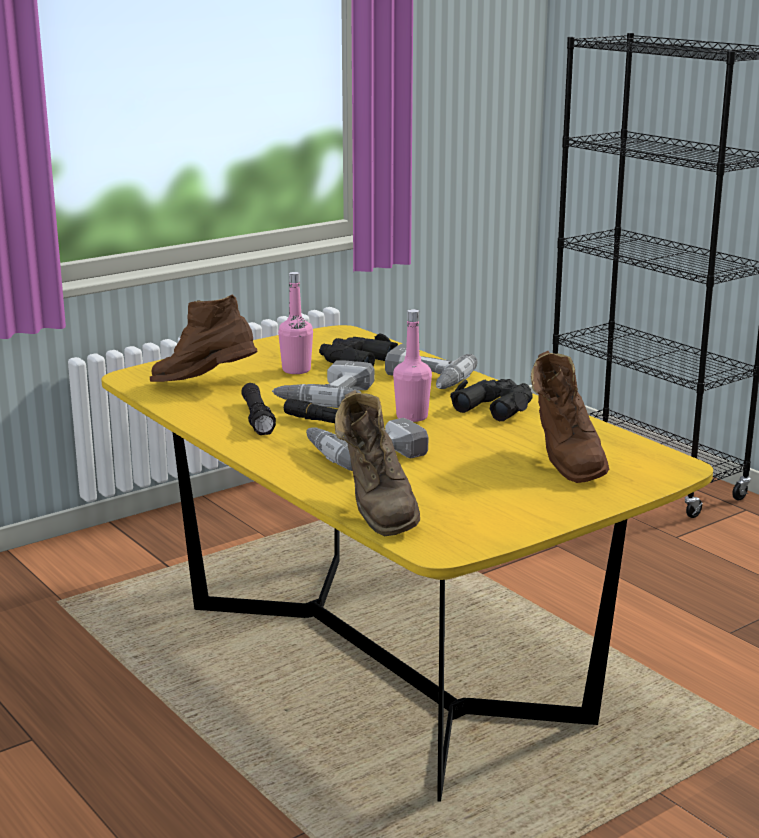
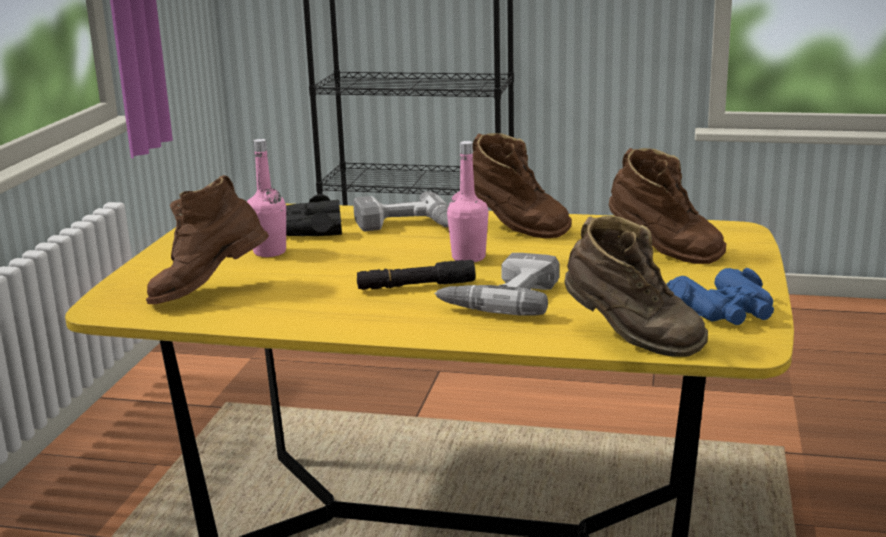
camera: 40 degrees left, 0 degrees up
black flashlight [241,383,276,435] -> none
power drill [272,360,375,408] -> none
black binoculars [450,379,533,421] -> brown boot [473,133,571,238]
none -> blue binoculars [666,268,774,325]

